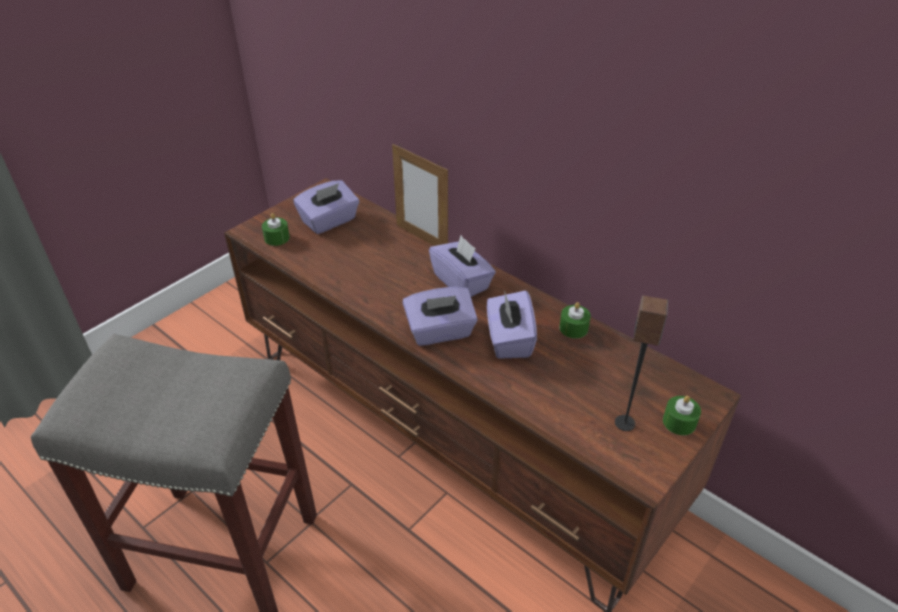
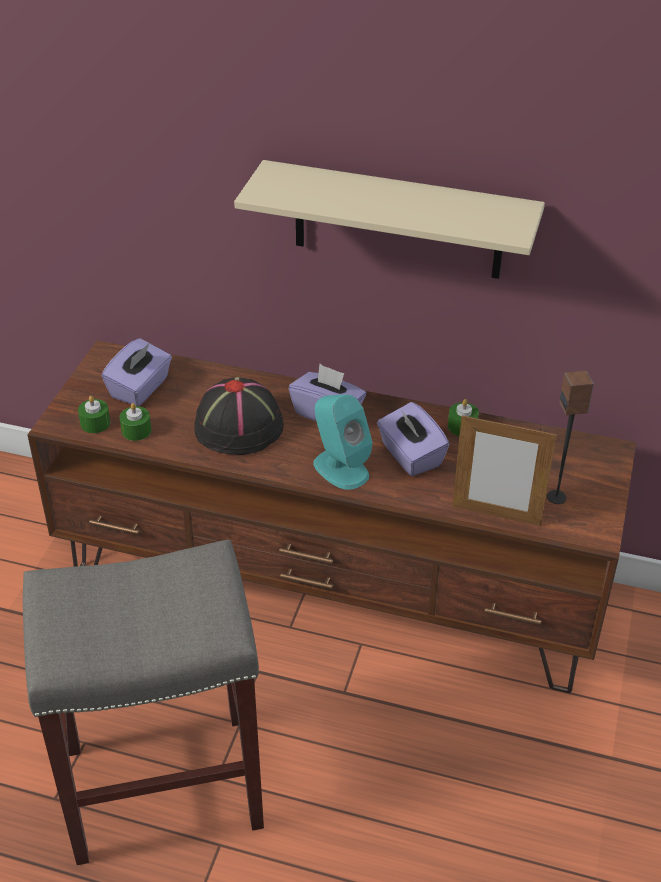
camera: 25 degrees left, 0 degrees up
picture frame [392,144,448,246] -> picture frame moved to [452,414,557,526]
purple tissue box [403,287,478,346] -> turquoise speaker [313,394,373,490]
green candle [663,396,701,435] -> green candle moved to [119,403,152,441]
none -> black hat [194,377,284,455]
none -> beige shelf [234,160,545,279]

